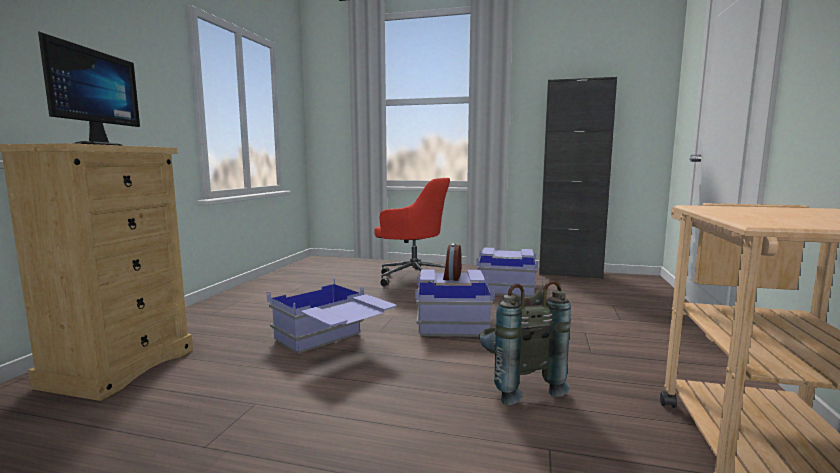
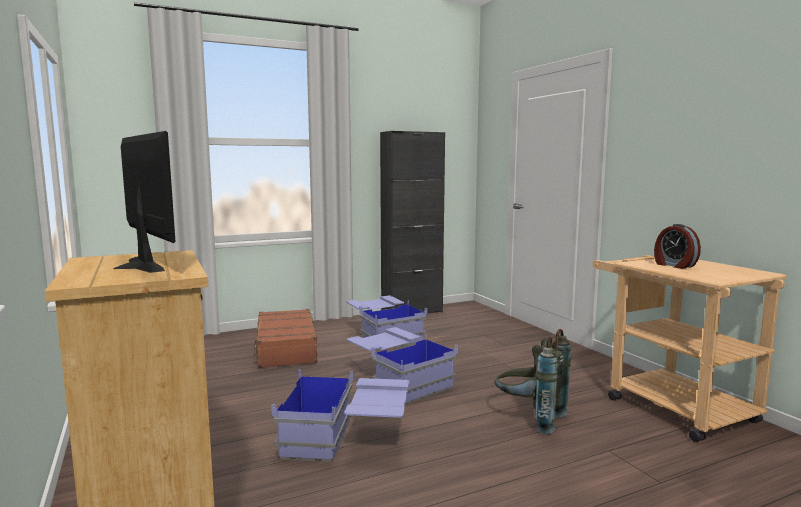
camera: 40 degrees left, 0 degrees up
red office chair [374,178,450,286] -> brown suitcase [253,309,318,368]
alarm clock [443,243,461,281] -> alarm clock moved to [654,224,701,269]

